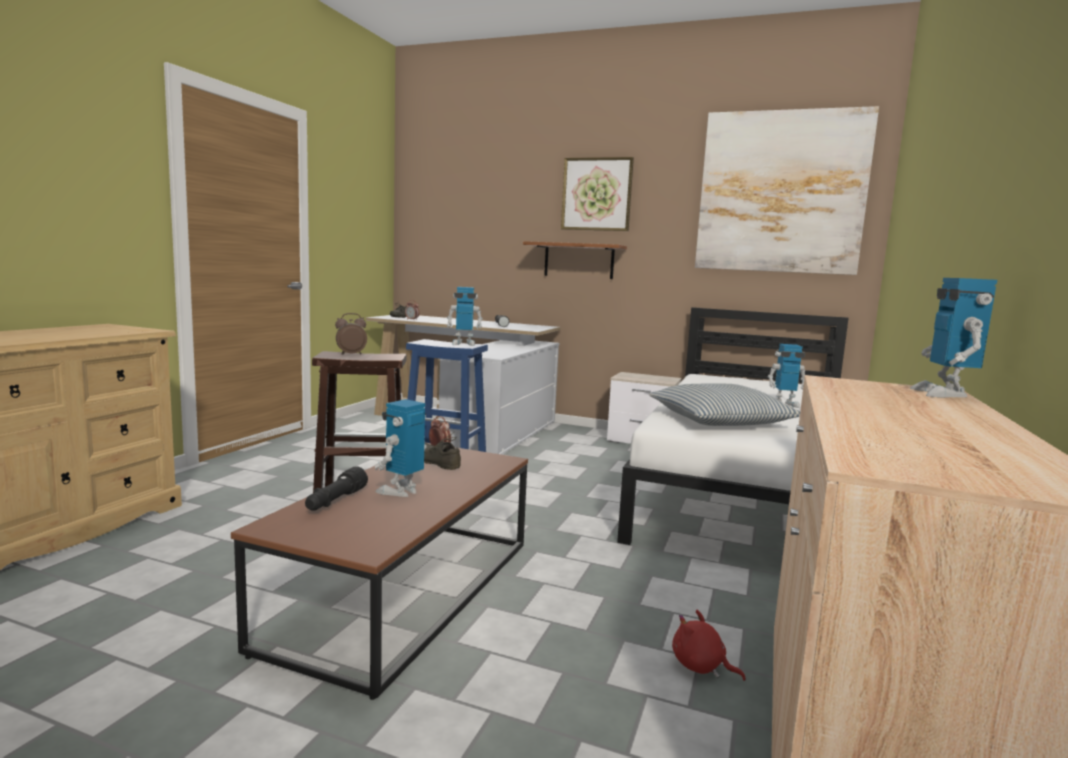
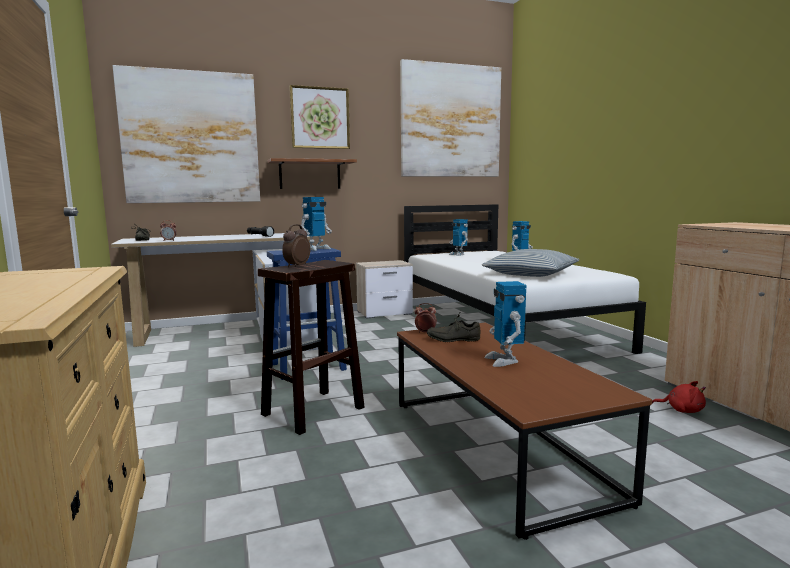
camera: 40 degrees left, 0 degrees up
black flashlight [305,467,368,511] -> none
red plush toy [672,610,746,681] -> red plush toy turned 150 degrees counterclockwise [652,381,706,413]
toy robot [910,278,997,398] -> toy robot moved to [449,219,468,256]
none -> picture [112,65,260,203]

